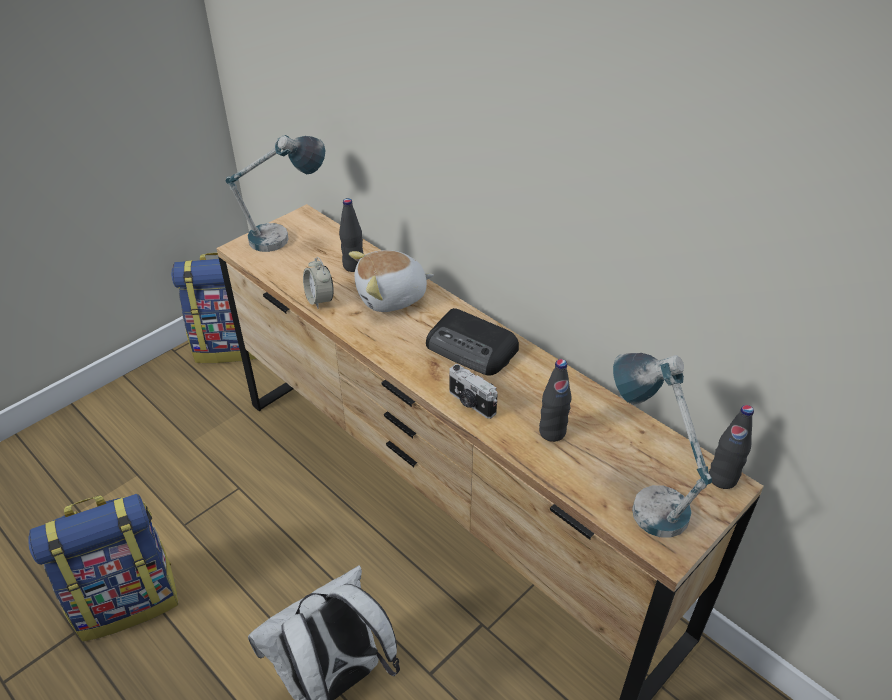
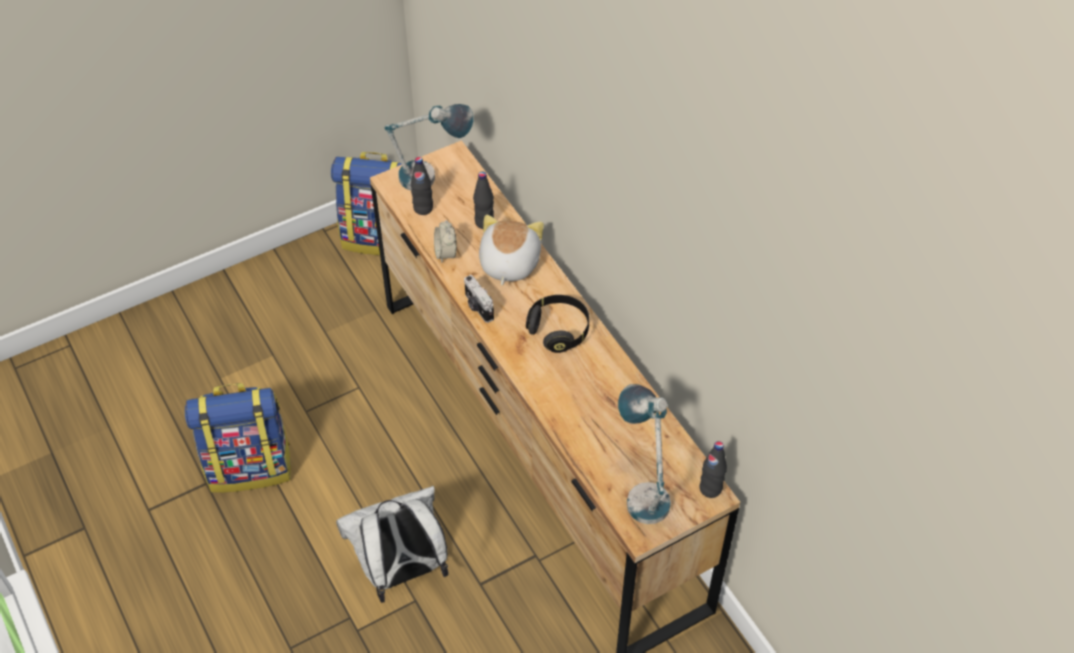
camera: 15 degrees right, 10 degrees up
plush toy [349,250,434,312] -> plush toy turned 105 degrees clockwise [479,215,544,285]
radio [426,308,519,375] -> black headphones [526,295,589,353]
camera [449,364,498,419] -> camera moved to [464,275,494,323]
black bottle [539,359,571,442] -> black bottle moved to [411,157,433,215]

